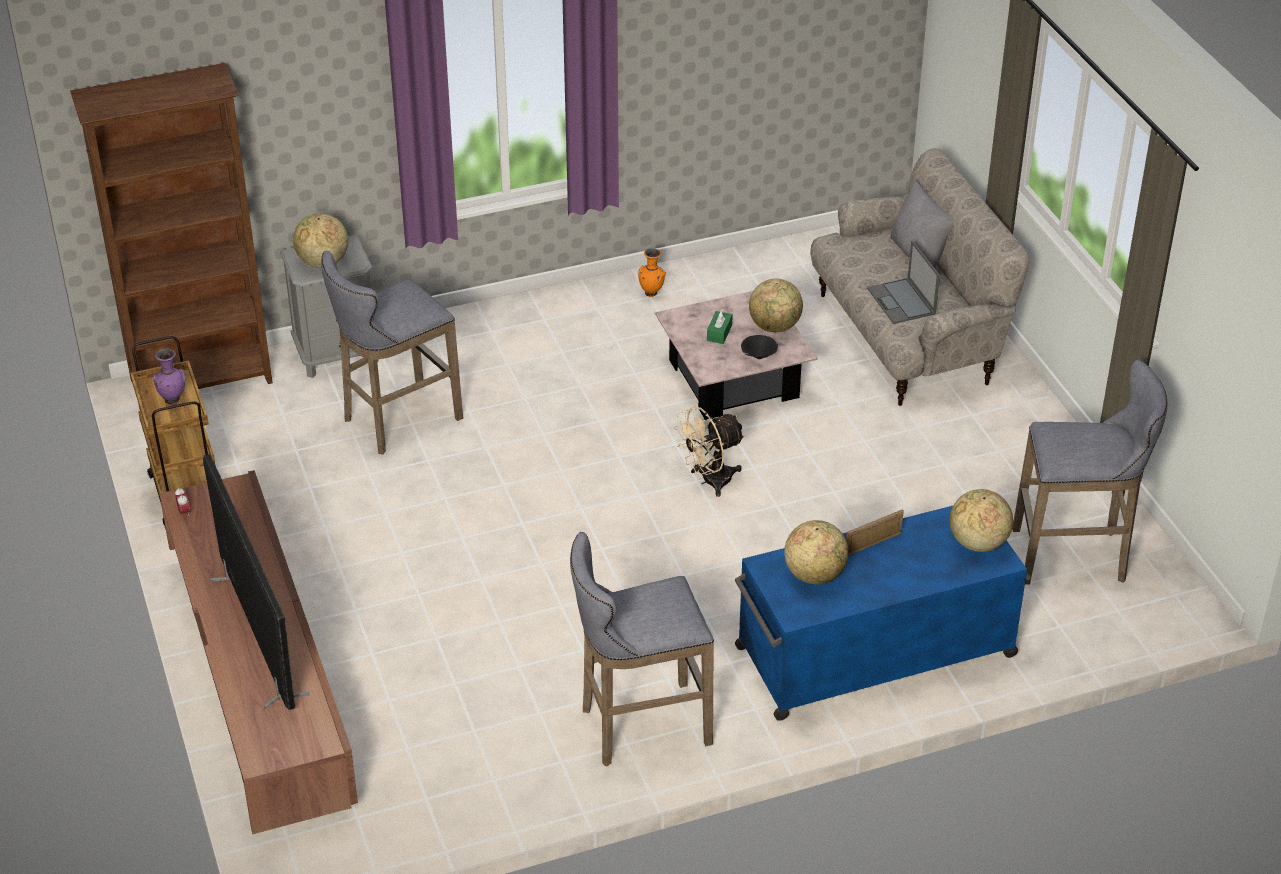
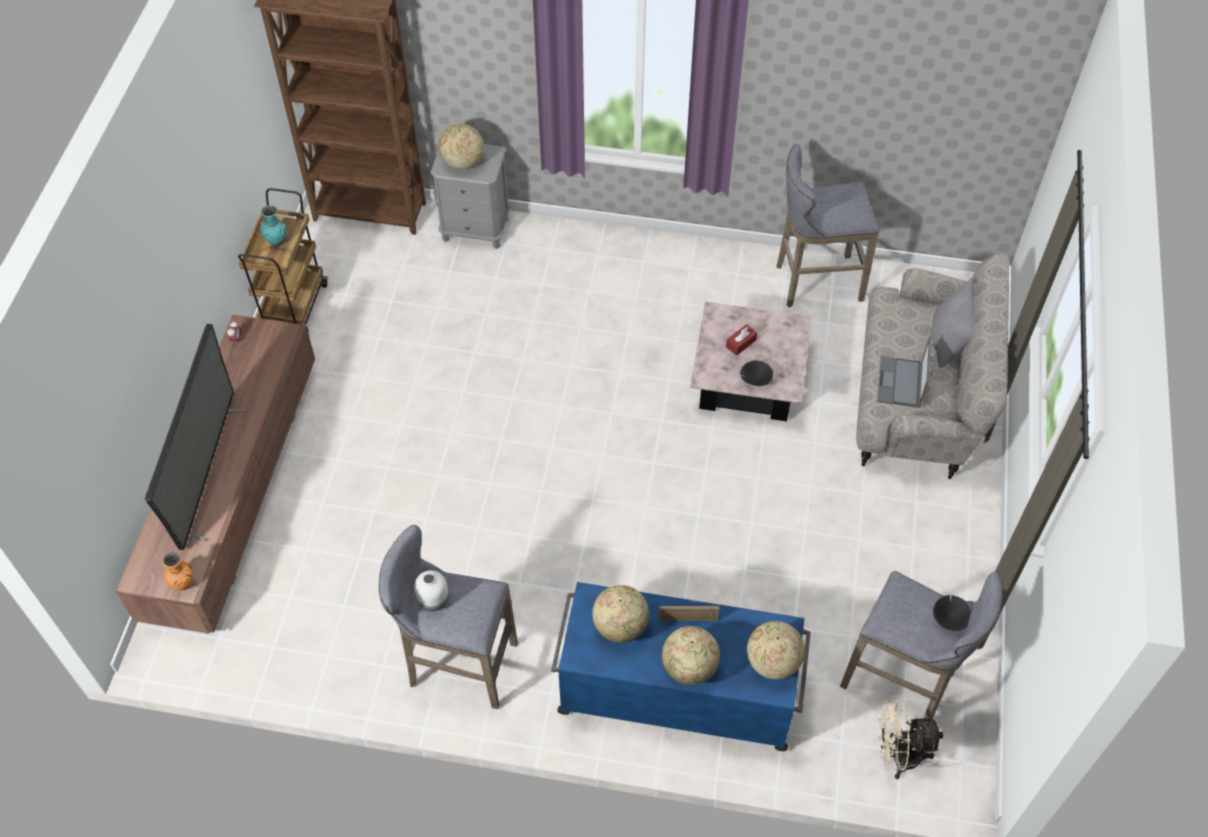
camera: 30 degrees right, 15 degrees up
purple vase [153,349,185,404] -> turquoise vase [260,205,286,247]
grey stool [321,251,463,455] -> grey stool moved to [776,144,879,308]
orange vase [638,248,666,297] -> orange vase moved to [162,551,193,590]
beige fan [674,406,745,497] -> beige fan moved to [878,700,943,779]
green tissue box [707,309,733,344] -> red tissue box [726,324,757,356]
globe [749,279,803,332] -> globe moved to [662,626,720,685]
none -> white vase [414,570,449,611]
none -> black bowl [933,595,971,631]

